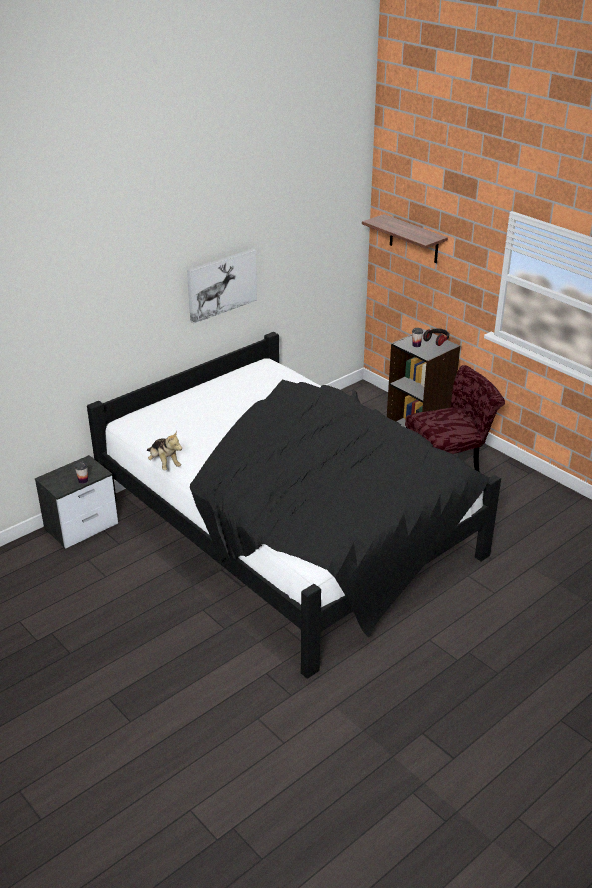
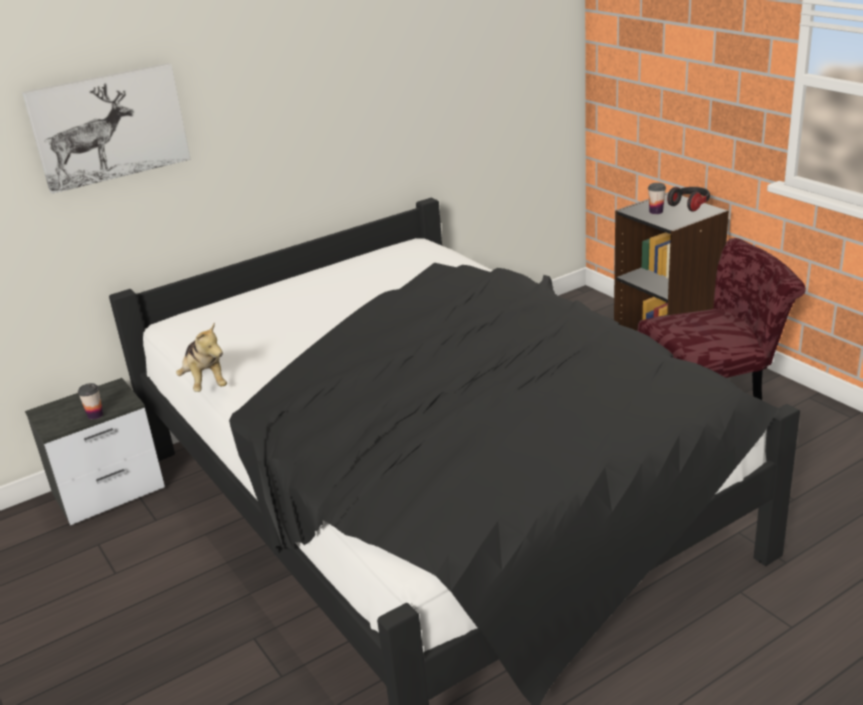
camera: 10 degrees right, 5 degrees down
picture [187,249,257,323] -> picture moved to [22,63,190,194]
shelf [362,214,448,263] -> none

